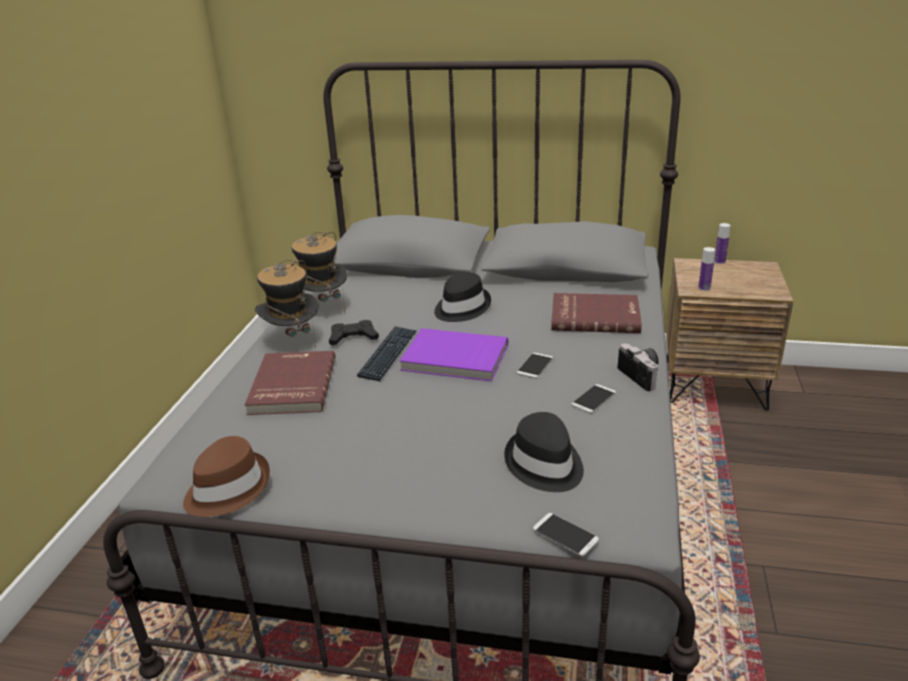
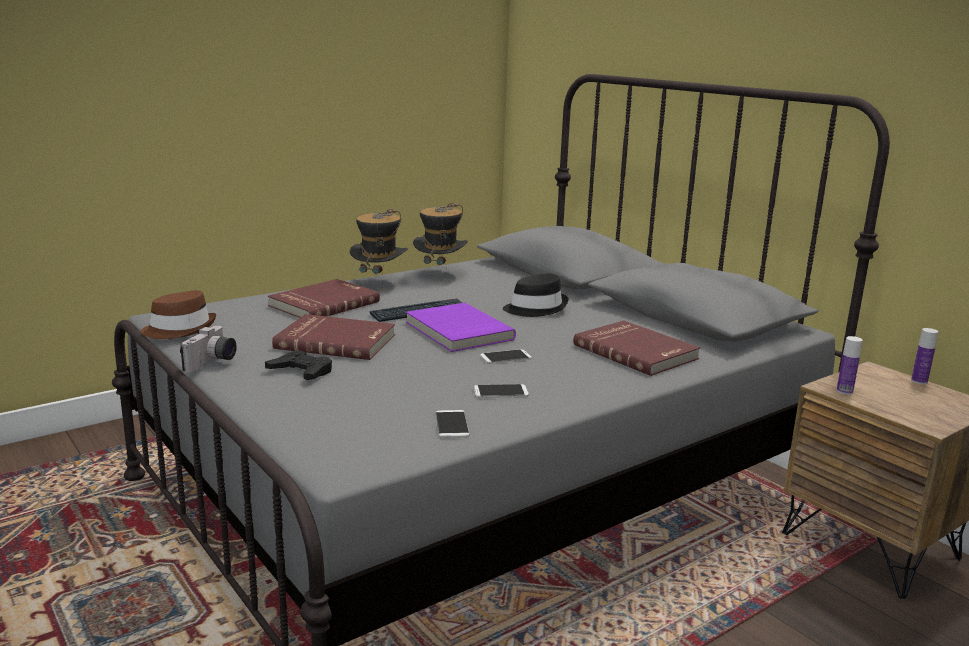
camera: 40 degrees right, 10 degrees down
black game controller [329,320,379,346] -> black game controller moved to [265,350,332,380]
black hat [504,412,584,492] -> none
phone [533,513,599,556] -> phone moved to [436,410,469,438]
camera [618,343,658,391] -> camera moved to [180,326,237,372]
none -> red book [272,314,395,360]

